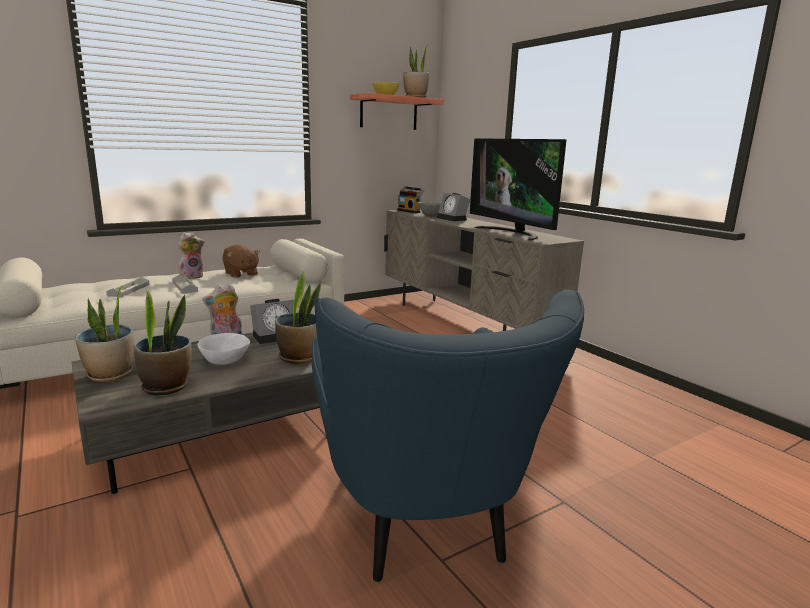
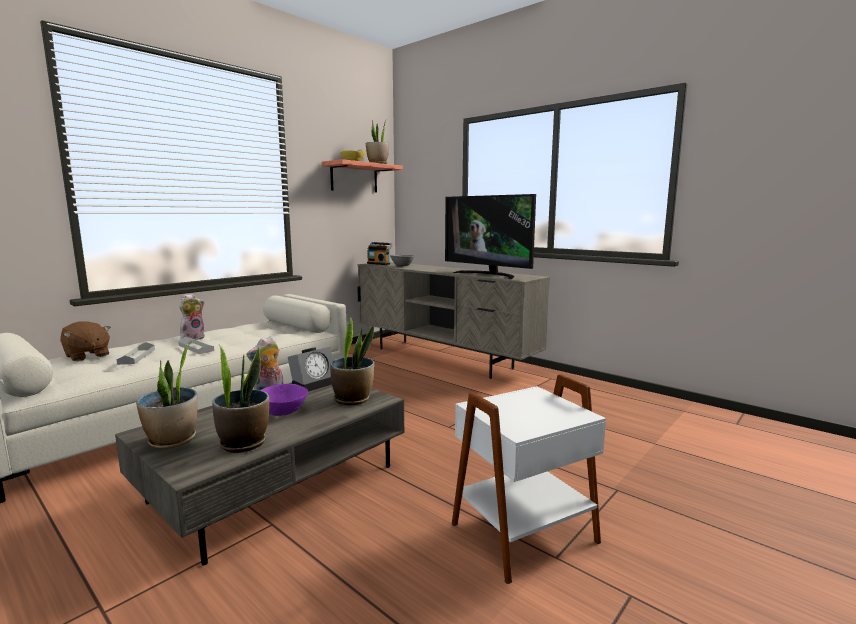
camera: 15 degrees left, 5 degrees down
white bowl [197,333,250,365] -> purple bowl [261,384,308,416]
brown plush toy [222,244,260,278] -> brown plush toy moved to [60,321,111,361]
blue armchair [312,290,584,583] -> white side table [452,374,606,584]
alarm clock [437,193,470,221] -> none

